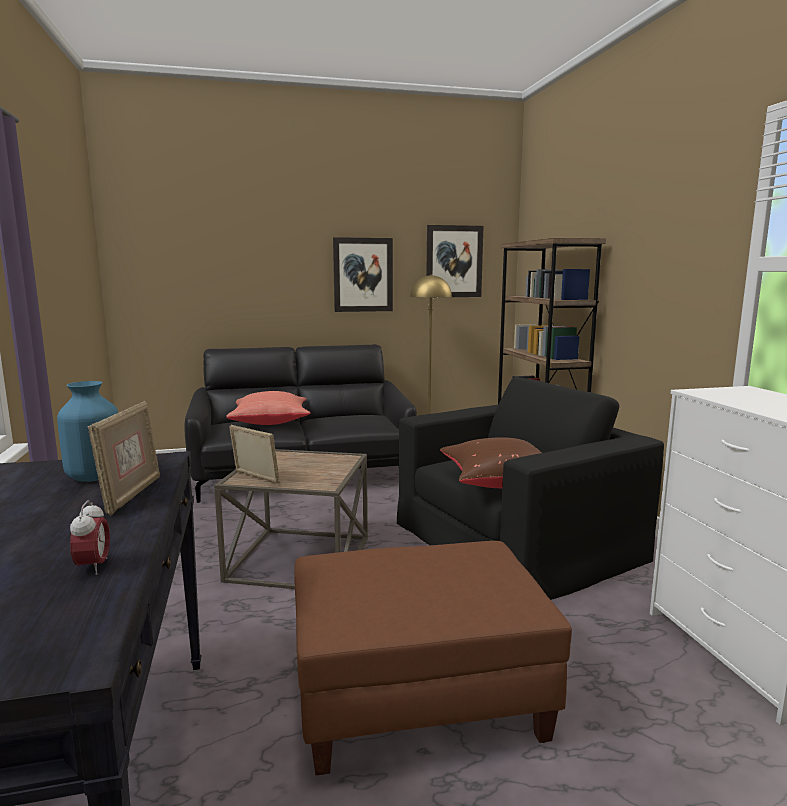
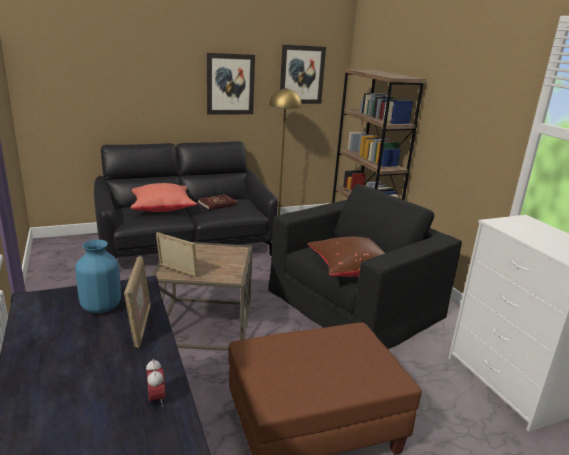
camera: 10 degrees left, 10 degrees up
none -> red book [198,195,237,210]

